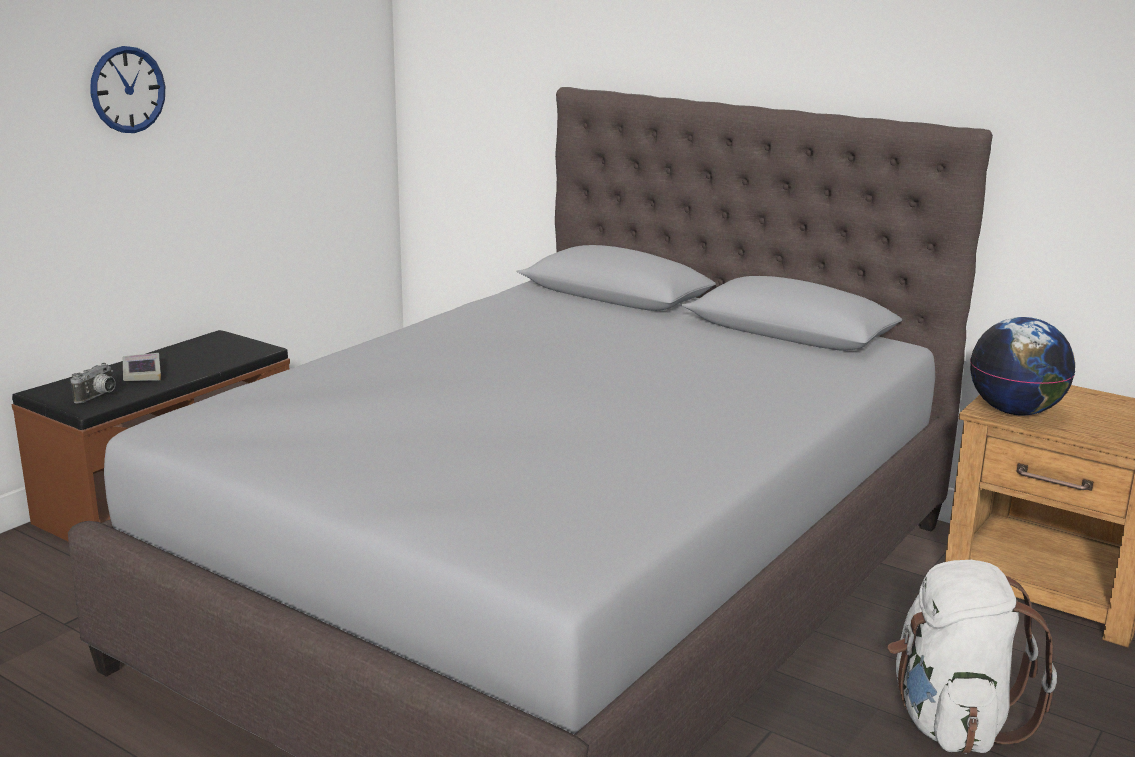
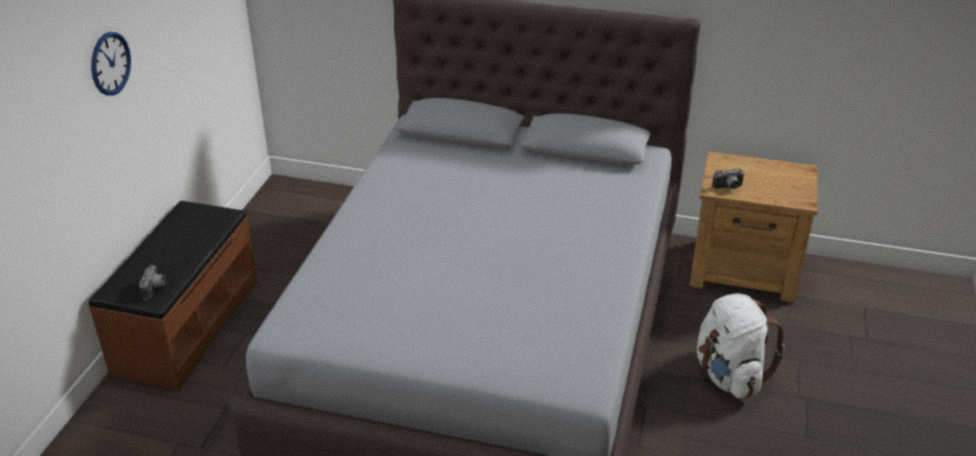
camera: 20 degrees left, 15 degrees up
book [122,353,161,381] -> none
globe [970,317,1075,416] -> camera [712,169,745,189]

